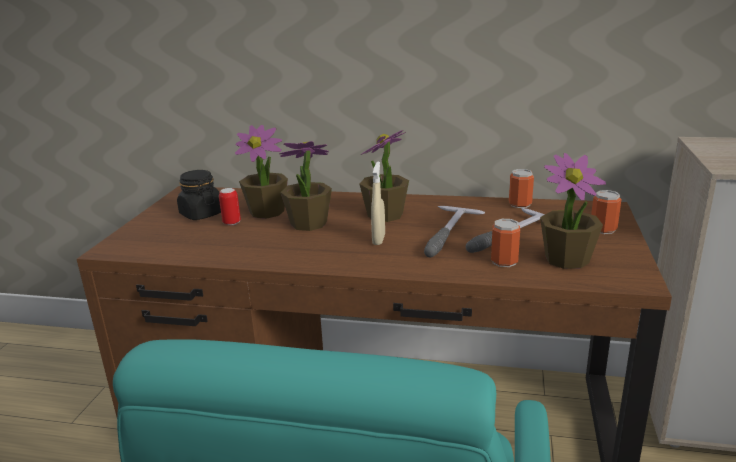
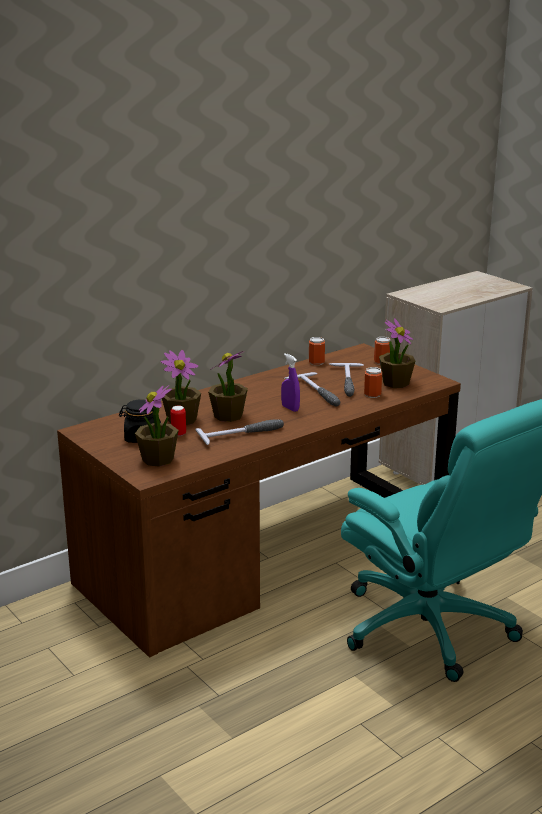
camera: 50 degrees left, 0 degrees up
potted plant [359,130,409,222] -> potted plant moved to [135,385,179,467]
beige spray bottle [371,161,385,245] -> purple spray bottle [281,353,300,412]
none -> hammer [195,419,284,445]

